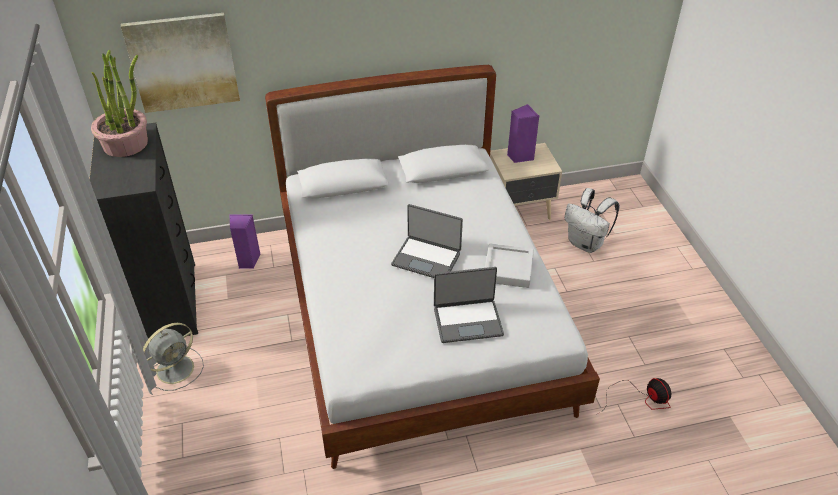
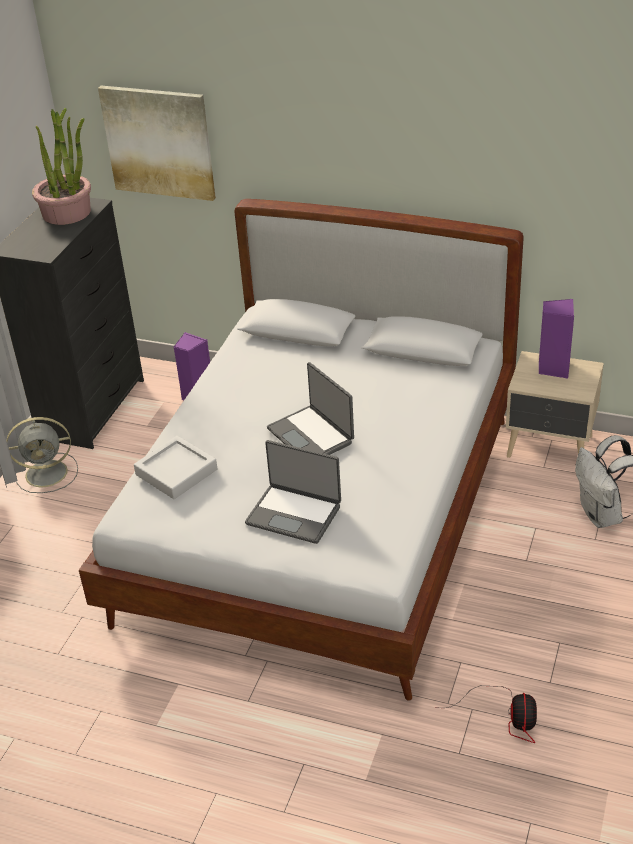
camera: 35 degrees right, 5 degrees down
grey tray [485,243,534,288] -> grey tray moved to [134,436,217,499]

